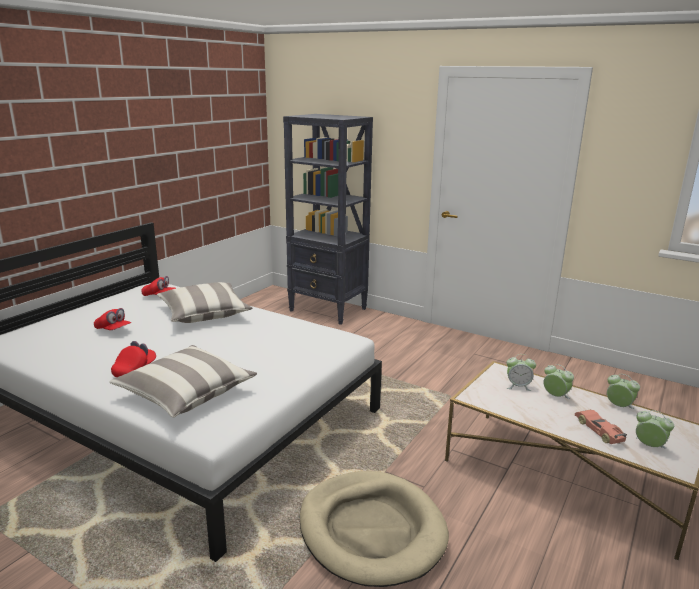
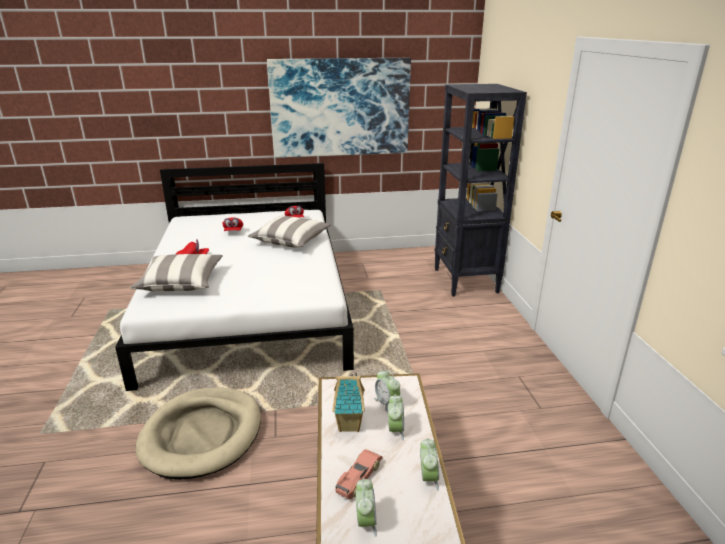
camera: 50 degrees right, 5 degrees up
none -> picture [267,58,411,157]
none -> toy house [333,372,365,432]

